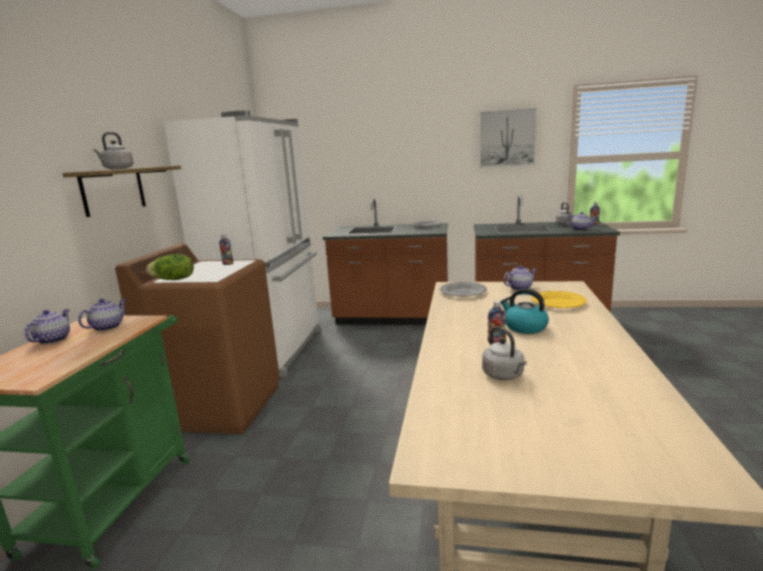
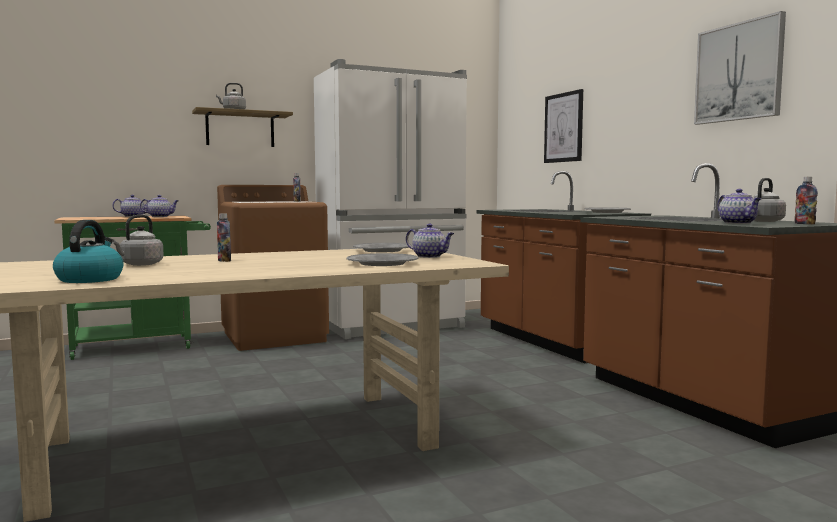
camera: 55 degrees right, 10 degrees down
lettuce [146,254,194,280] -> none
kettle [501,288,549,334] -> kettle moved to [53,220,124,283]
yellow plate [532,291,587,308] -> grey plate [347,253,418,266]
none -> picture [544,89,583,163]

